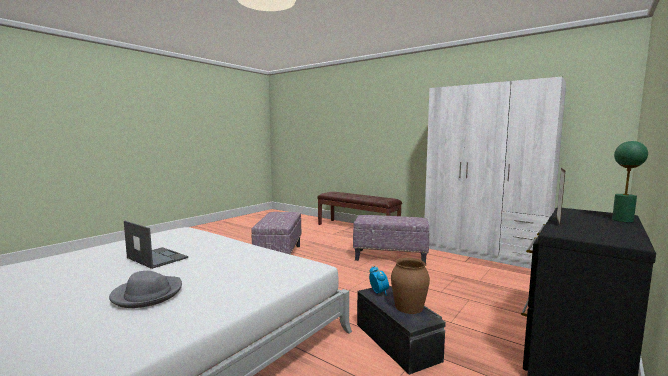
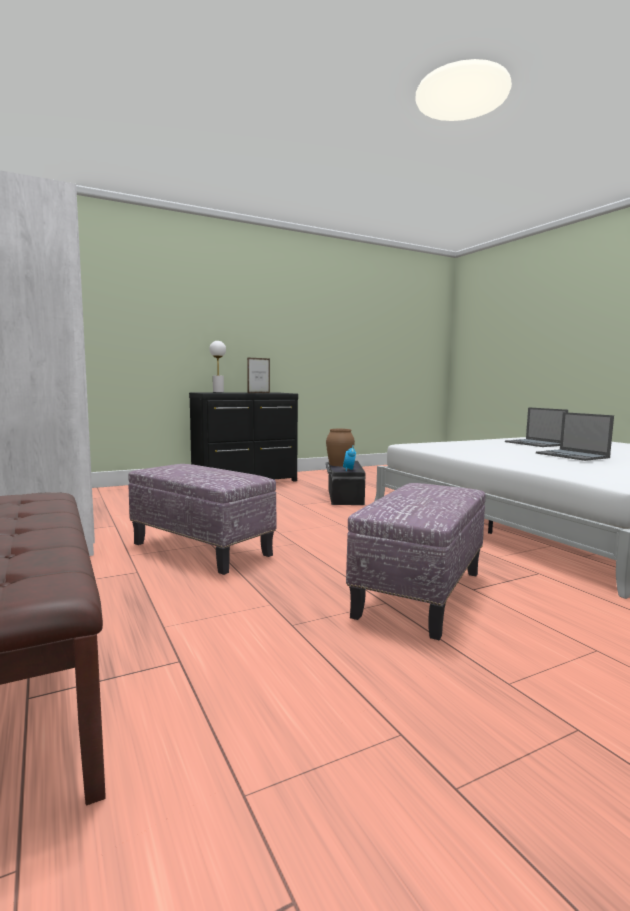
camera: 155 degrees left, 0 degrees up
grey hat [109,271,182,308] -> laptop [505,407,568,447]
green table lamp [612,141,648,223] -> white table lamp [209,341,226,393]

